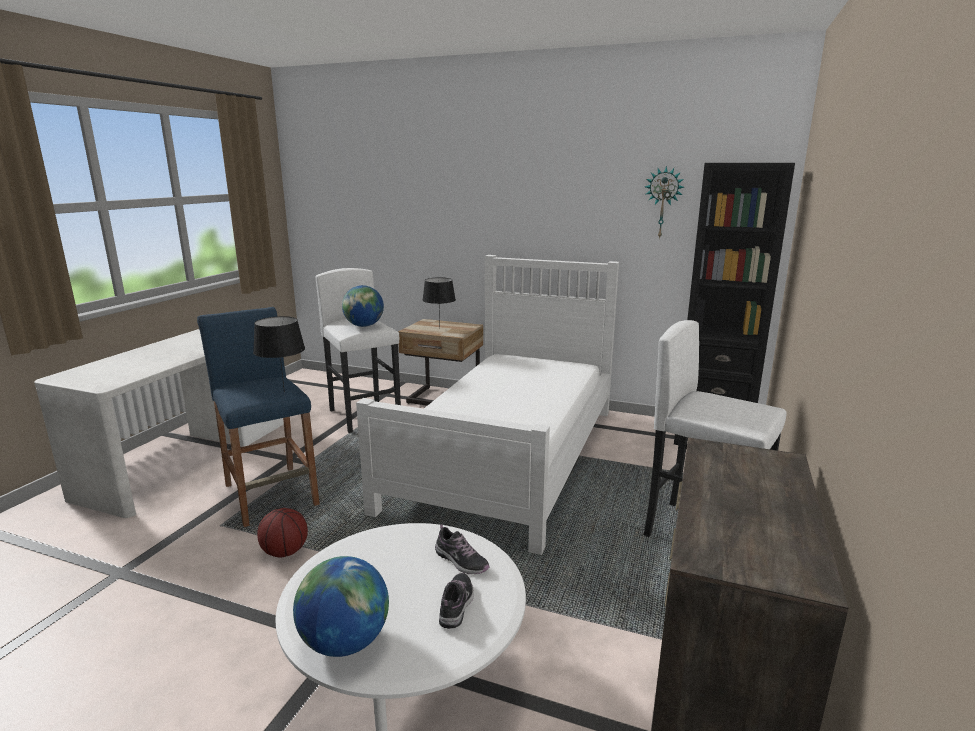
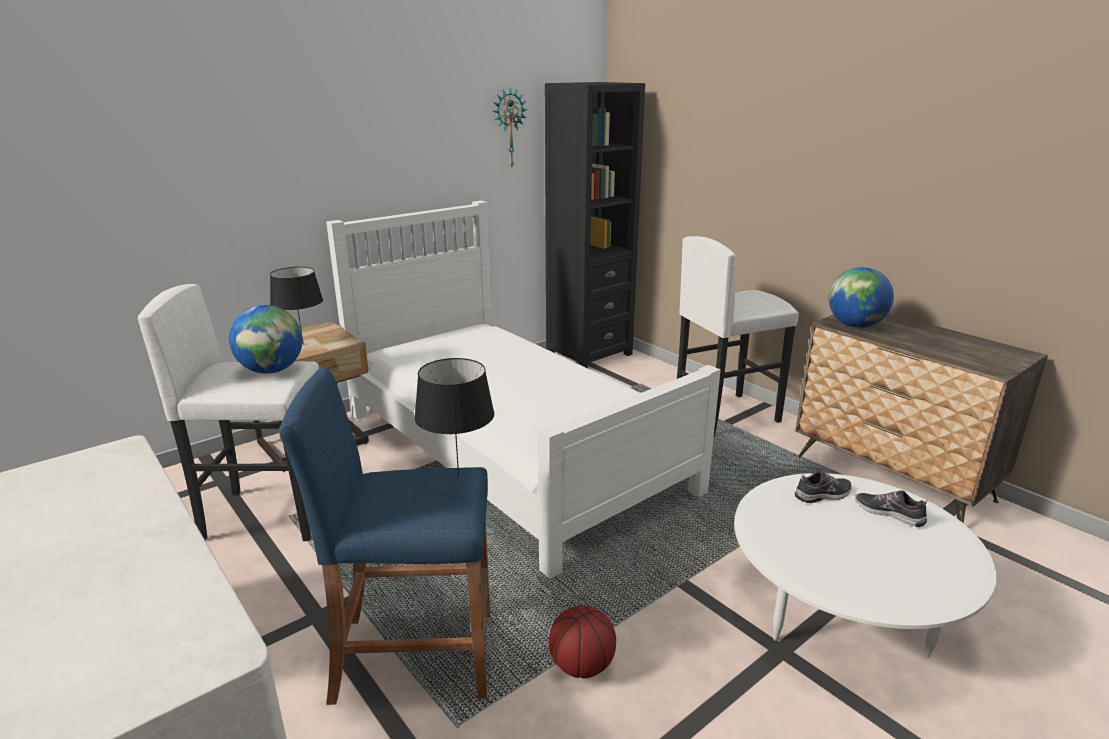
camera: 60 degrees left, 5 degrees up
globe [293,556,389,657] -> globe moved to [829,267,894,328]

